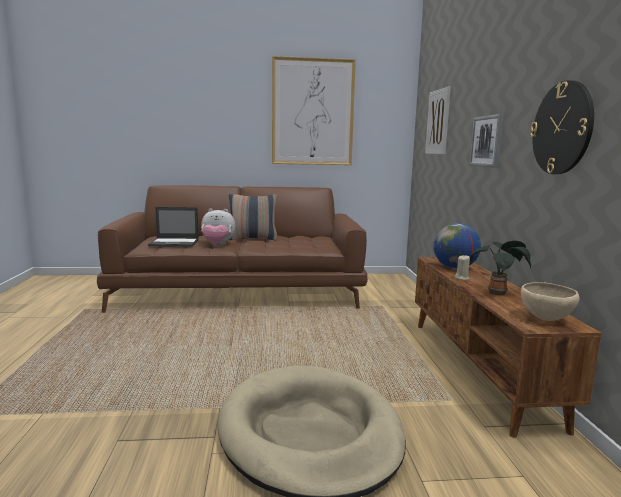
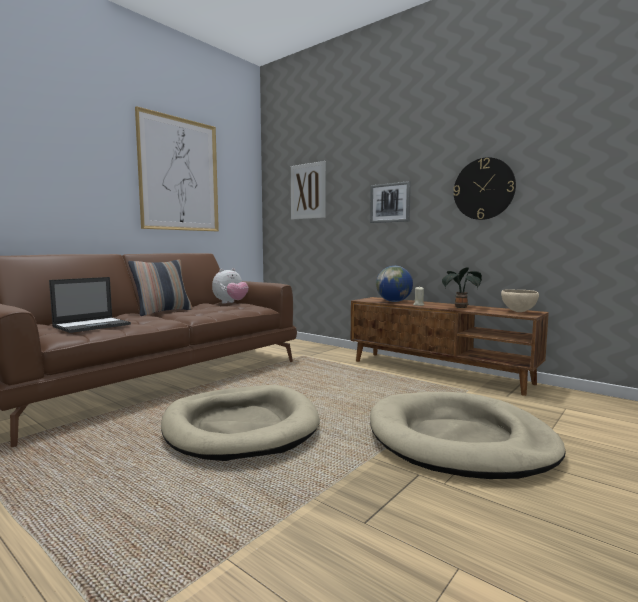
camera: 45 degrees left, 5 degrees down
plush toy [201,208,235,245] -> plush toy moved to [212,268,249,303]
none -> beige dog bed [161,385,320,461]

